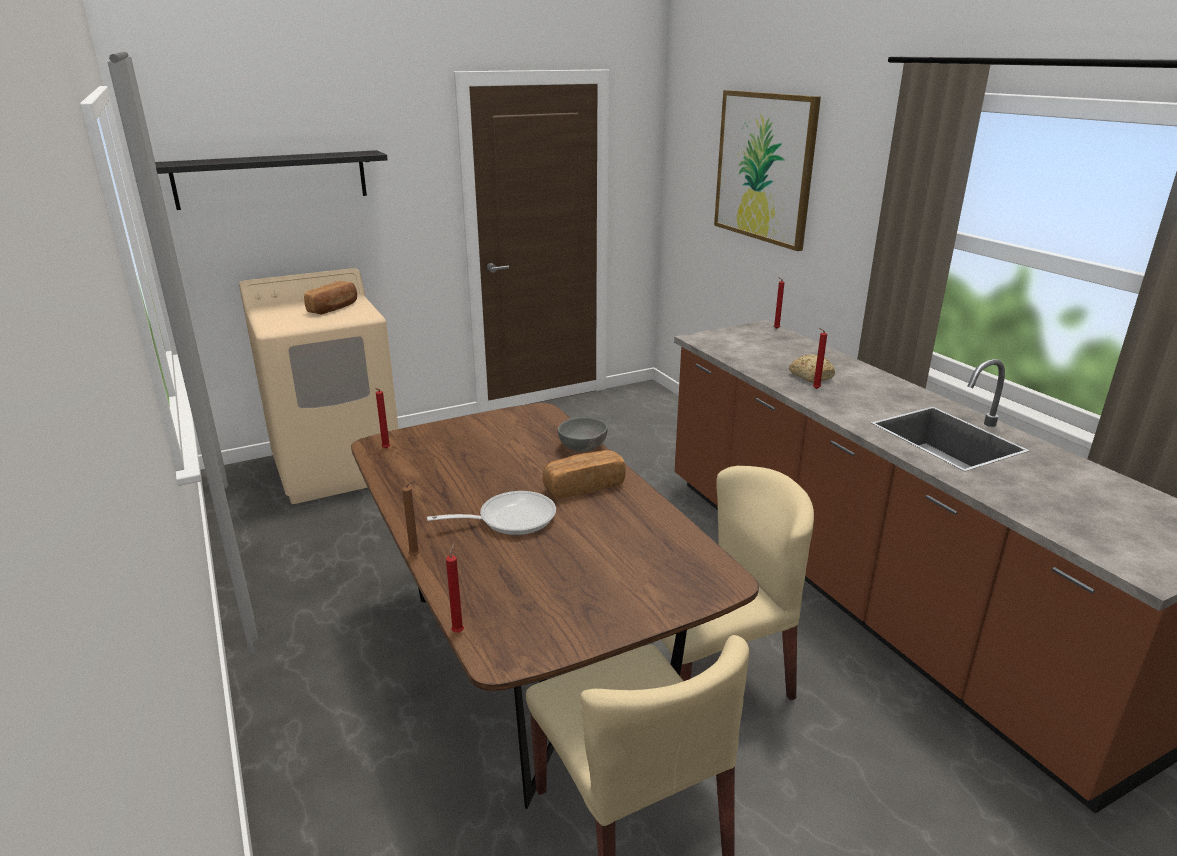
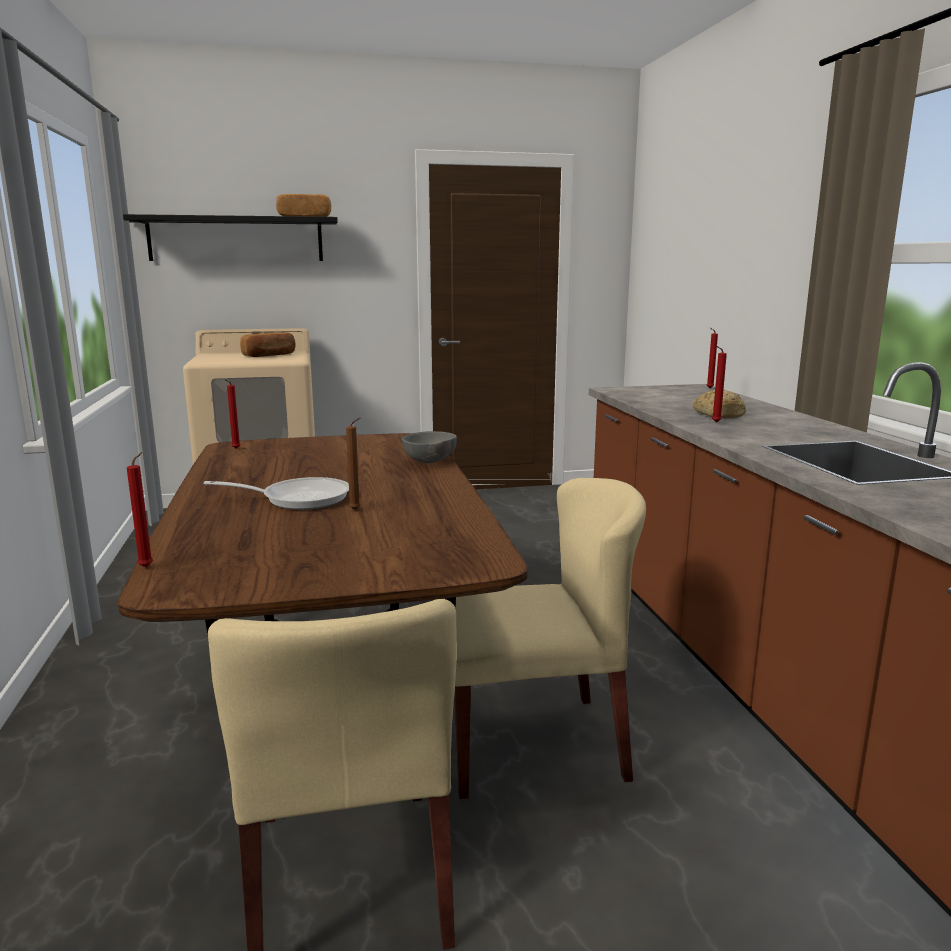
camera: 15 degrees right, 10 degrees down
brown candle [402,480,420,556] -> brown candle moved to [346,418,361,510]
bread [543,450,626,498] -> bread moved to [276,194,331,217]
picture [714,90,821,251] -> none

